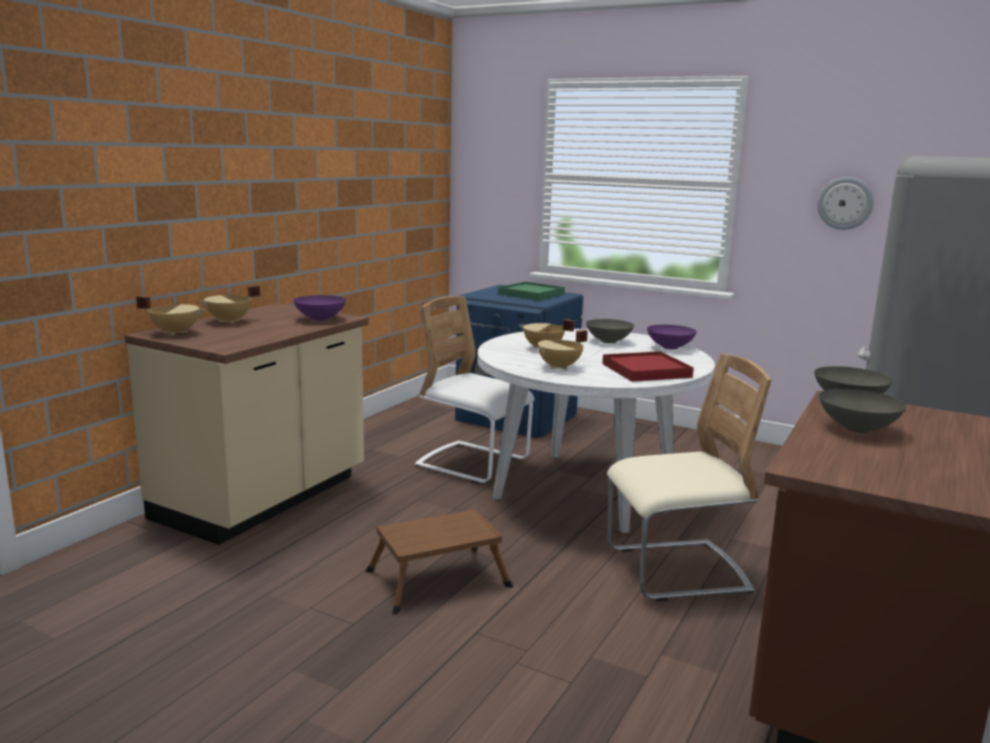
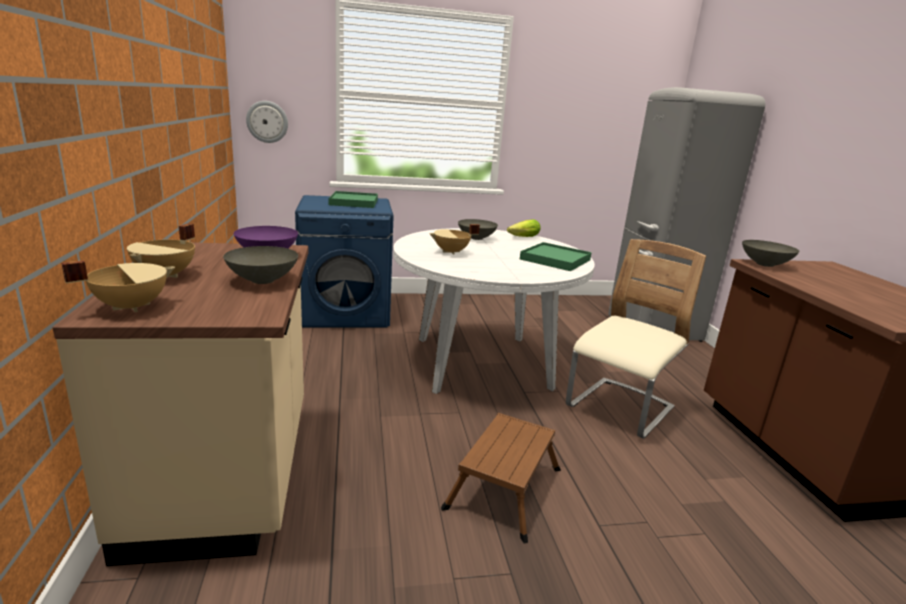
camera: 40 degrees left, 5 degrees up
white chair [415,296,535,483] -> none
beige cooking pot [538,330,588,370] -> none
red tray [602,351,694,382] -> green tray [520,242,592,271]
purple bowl [647,325,697,350] -> lettuce [507,220,541,237]
wall clock [817,177,874,230] -> wall clock moved to [246,101,288,143]
grey bowl [819,389,906,433] -> grey bowl moved to [223,246,298,284]

